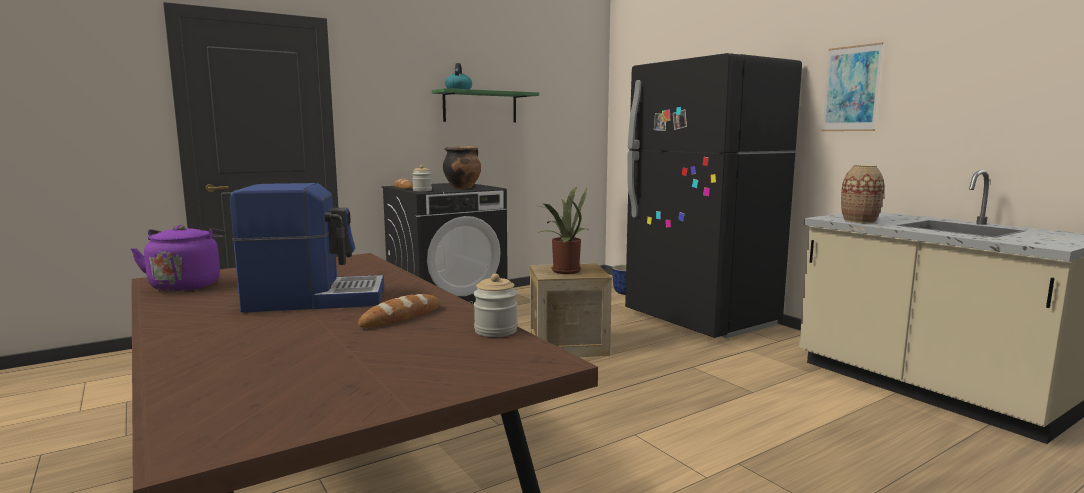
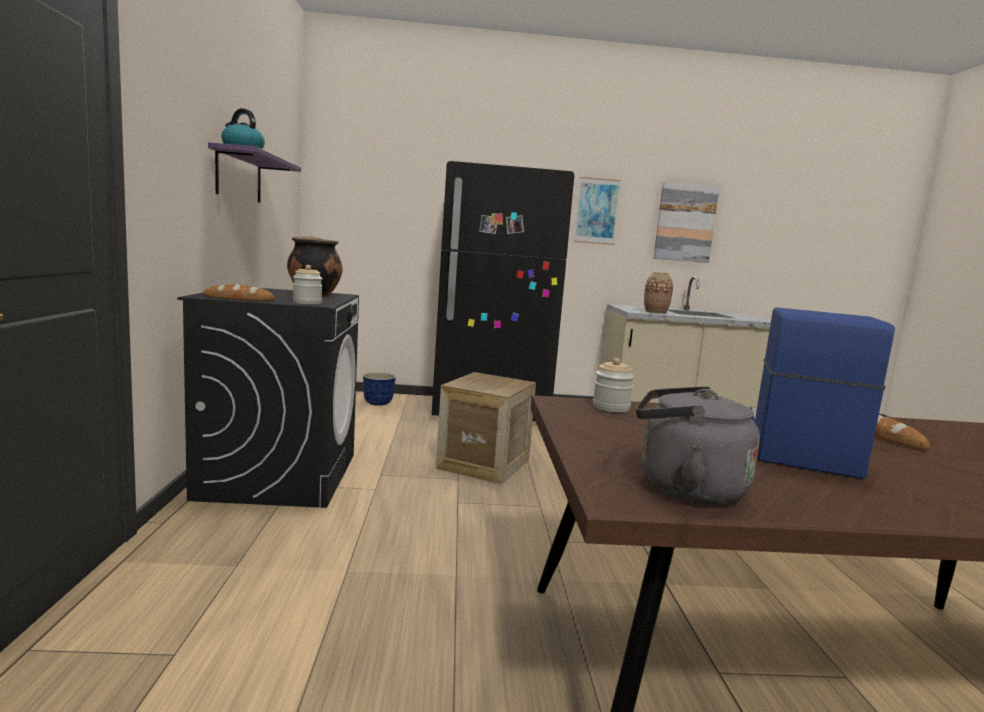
camera: 60 degrees left, 0 degrees up
purple kettle [131,225,225,291] -> grey kettle [636,386,760,504]
green shelf [432,88,539,123] -> purple shelf [208,142,301,203]
jar [473,273,518,337] -> jar moved to [593,358,634,412]
potted plant [538,187,588,274] -> none
none -> picture [653,182,720,263]

